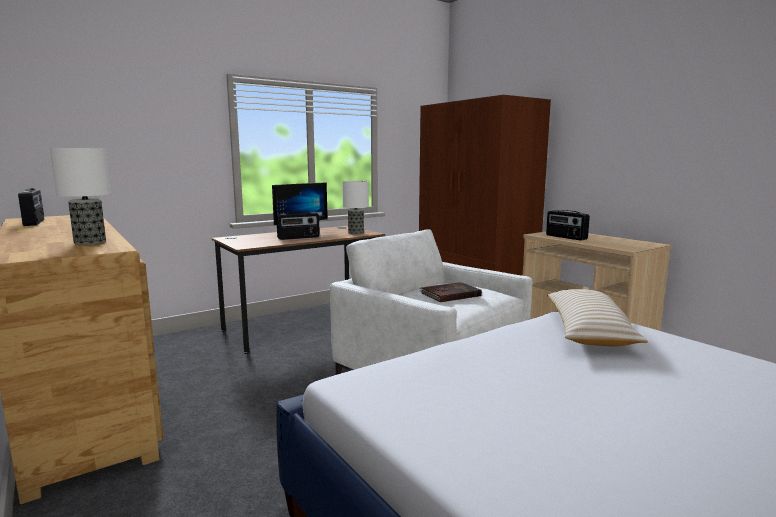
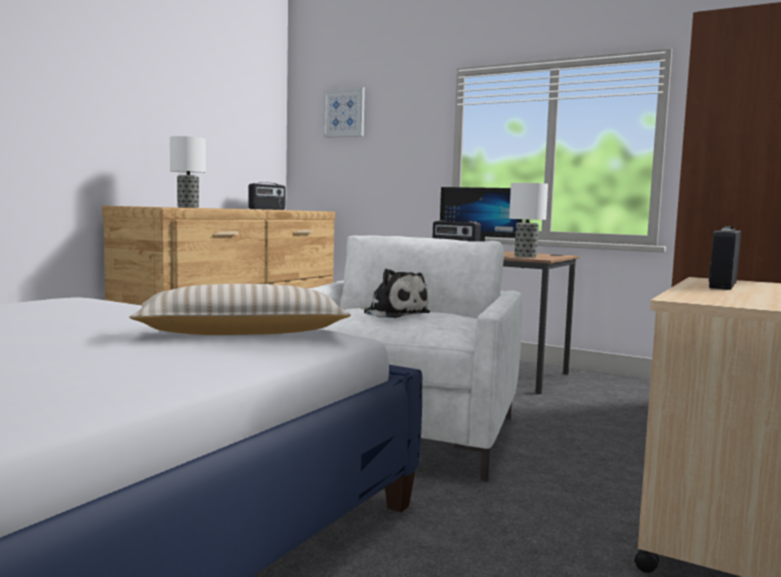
camera: 65 degrees right, 5 degrees down
brown book [420,282,482,302] -> plush toy [361,269,430,318]
none -> picture [323,87,365,138]

